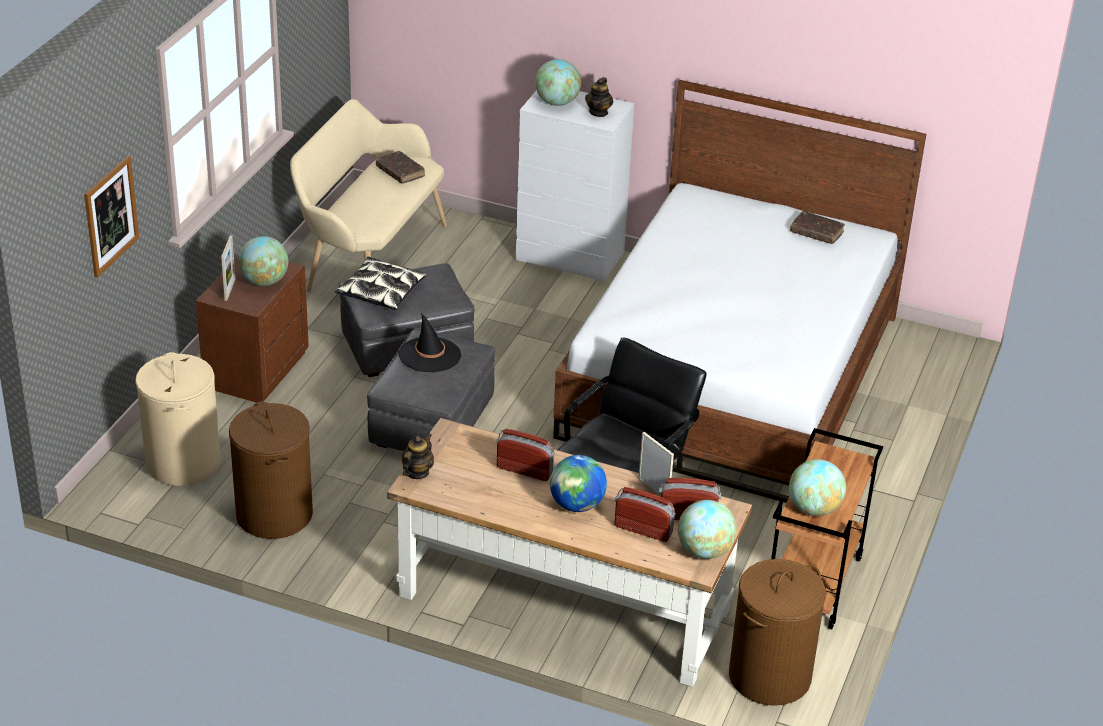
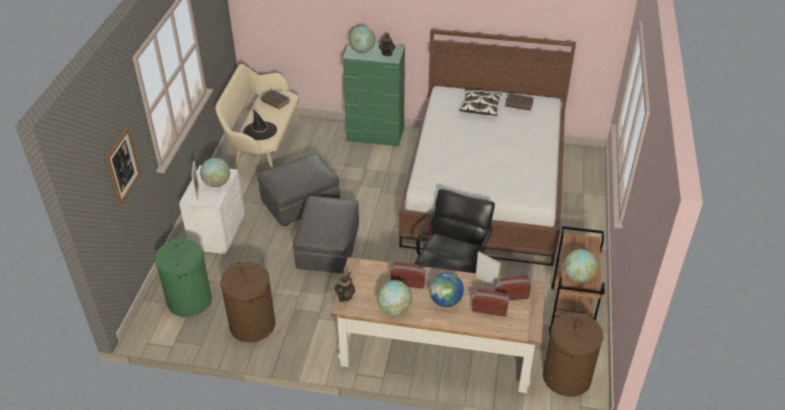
camera: 10 degrees left, 5 degrees up
beige laundry basket [135,352,221,486] -> green laundry basket [155,239,212,317]
brown nightstand [196,256,309,403] -> white nightstand [179,165,245,254]
pillow [335,257,427,310] -> pillow moved to [459,89,502,116]
black hat [398,313,461,372] -> black hat moved to [244,110,277,140]
white dresser [516,90,634,282] -> green dresser [342,43,405,147]
globe [678,500,737,559] -> globe moved to [377,280,412,316]

